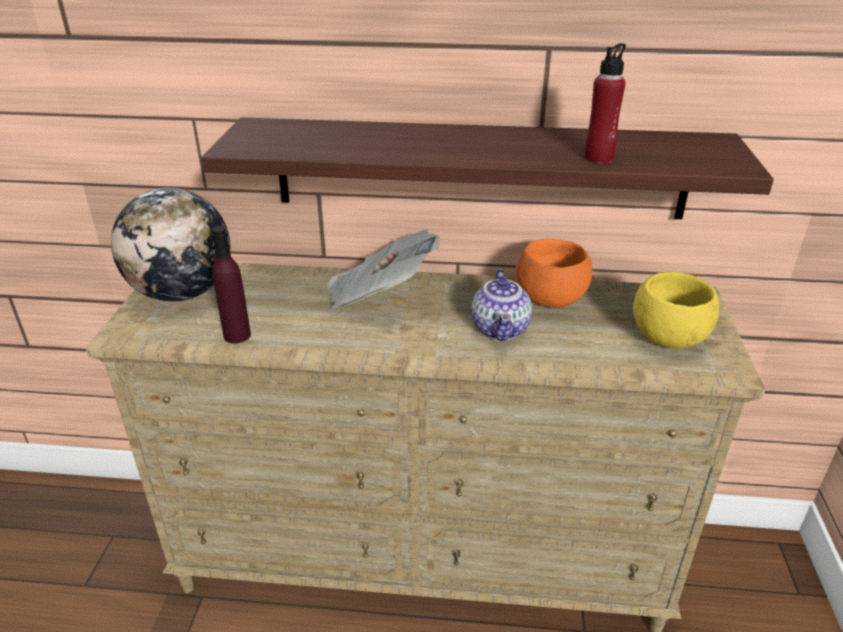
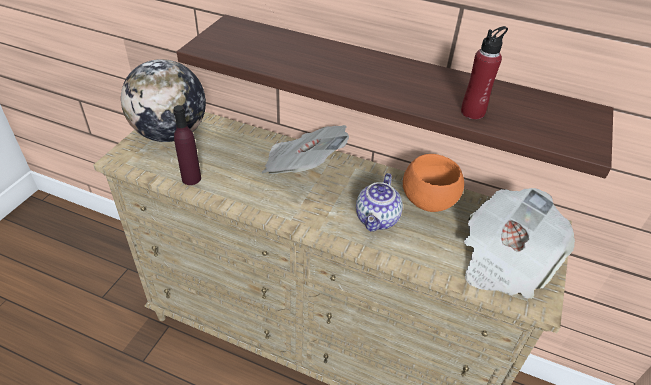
camera: 15 degrees right, 10 degrees up
yellow bowl [633,272,719,349] -> newspaper [464,188,575,299]

